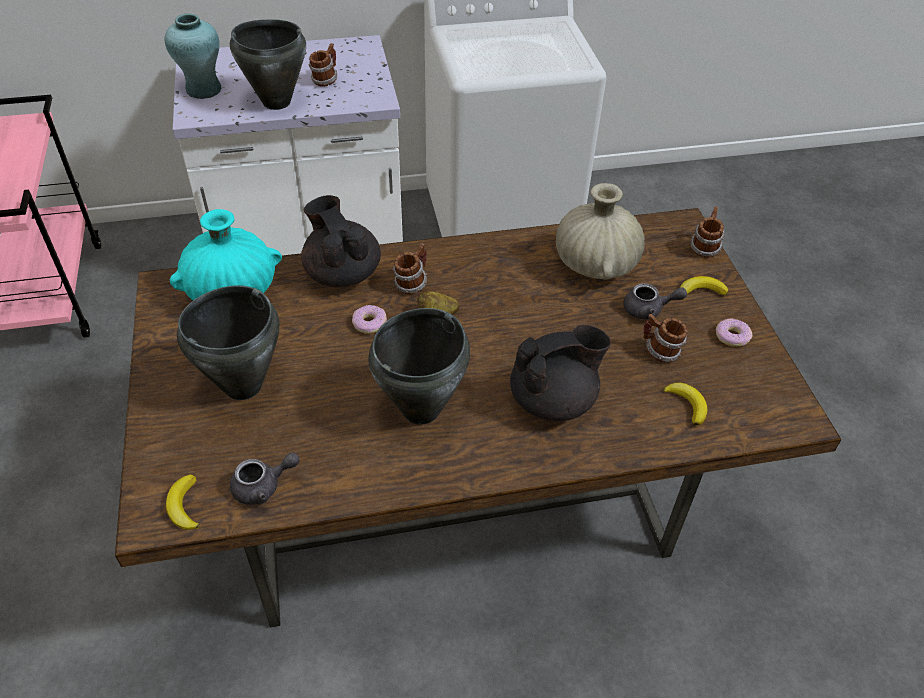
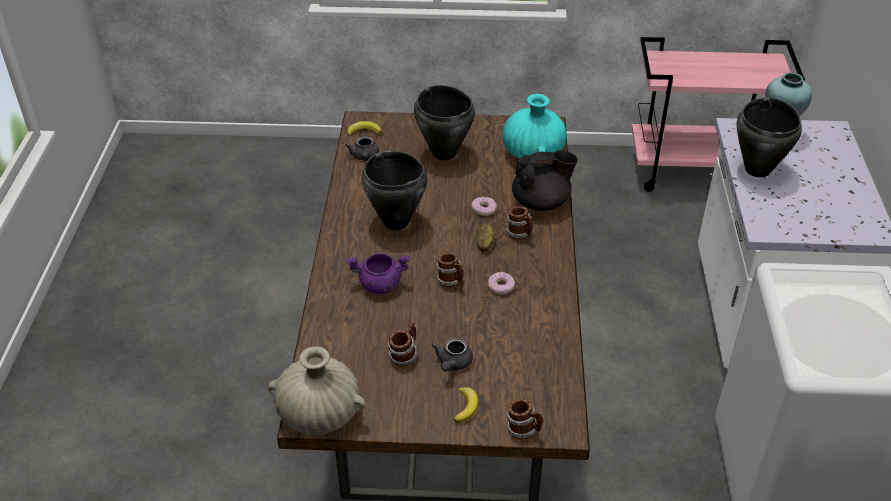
camera: 105 degrees right, 5 degrees down
mug [309,43,337,87] -> mug moved to [437,252,464,287]
black teapot [510,325,611,421] -> purple cooking pot [346,253,410,294]
beige vase [556,183,645,279] -> beige vase moved to [268,346,366,435]
banana [663,383,707,425] -> none
donut [716,318,752,347] -> donut moved to [488,272,515,294]

